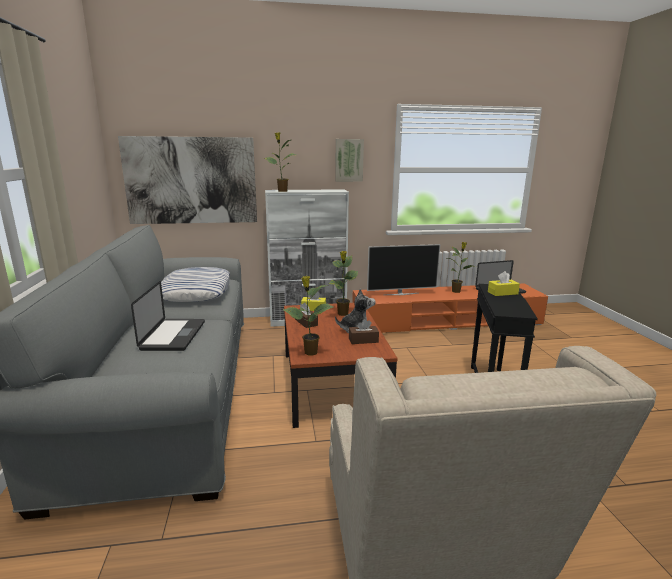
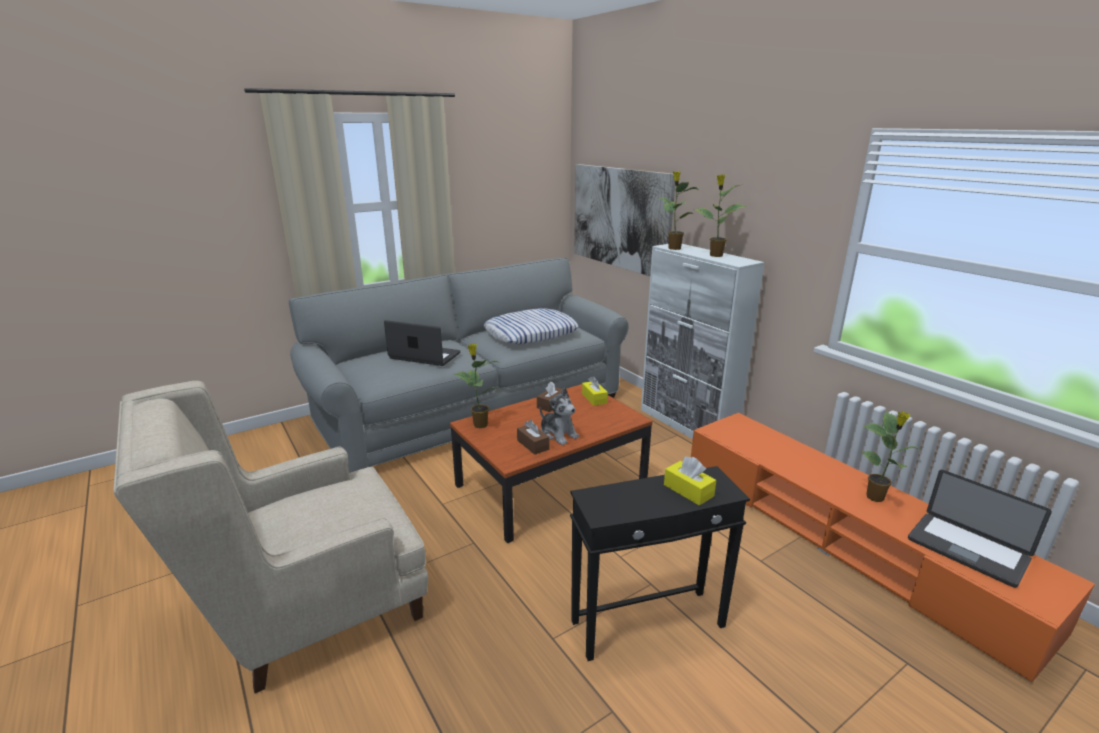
camera: 65 degrees right, 5 degrees up
laptop [131,281,205,351] -> laptop turned 135 degrees counterclockwise [384,320,460,366]
potted plant [329,251,358,316] -> potted plant moved to [695,174,747,257]
picture [335,139,364,182] -> none
television [367,244,440,295] -> none

